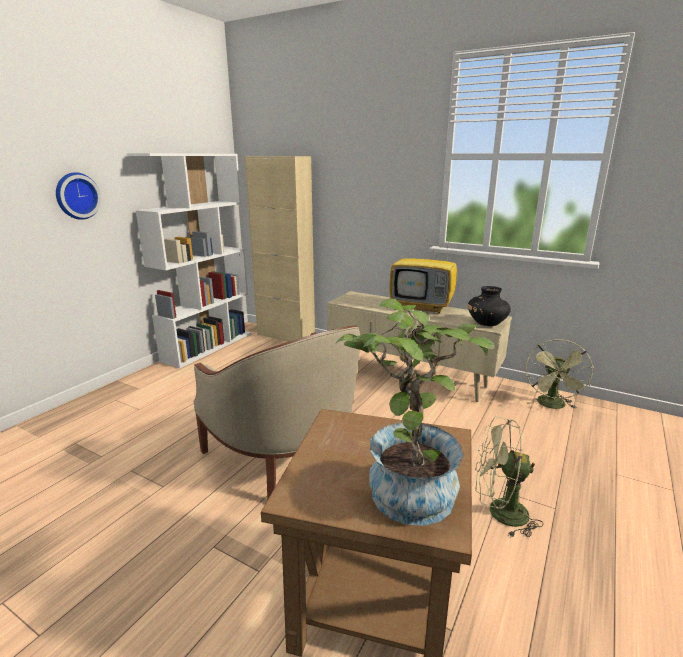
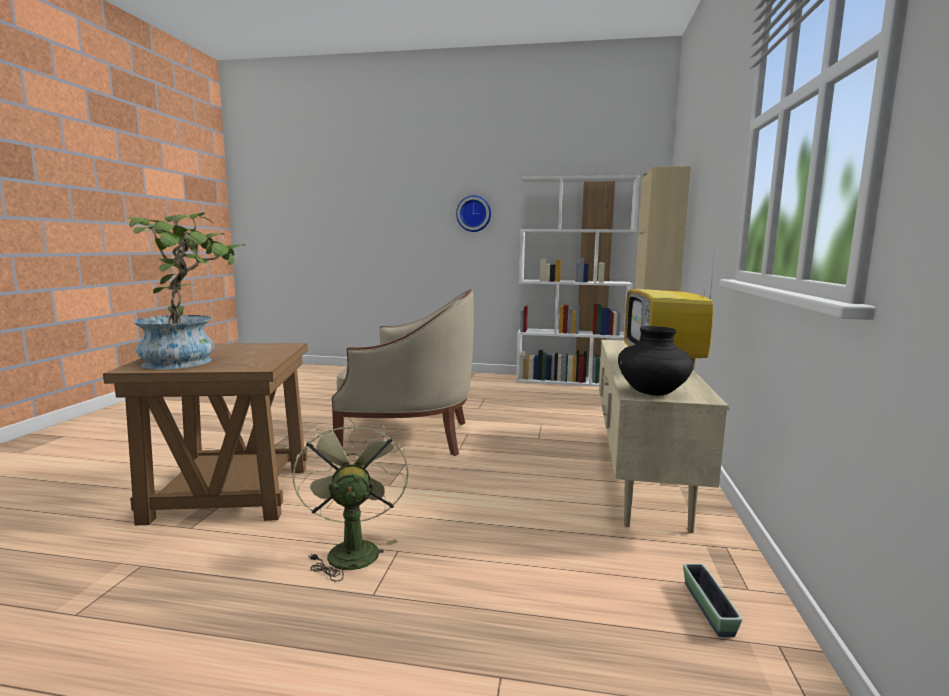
camera: 70 degrees right, 10 degrees down
beige armchair [193,325,360,500] -> beige armchair turned 120 degrees counterclockwise [332,289,474,456]
green fan [526,339,594,409] -> planter [683,564,743,637]

